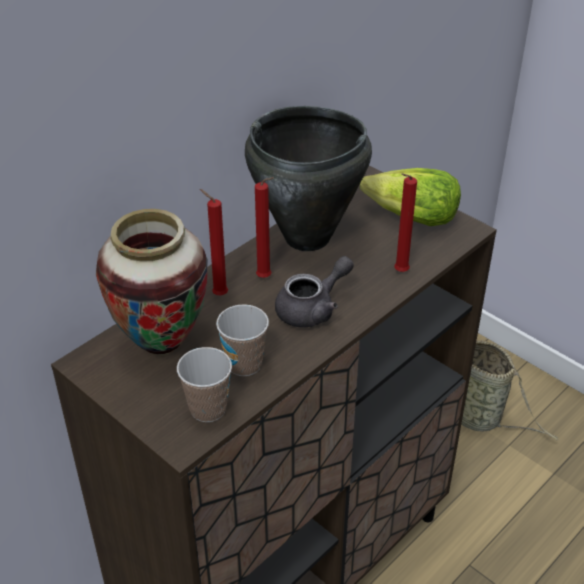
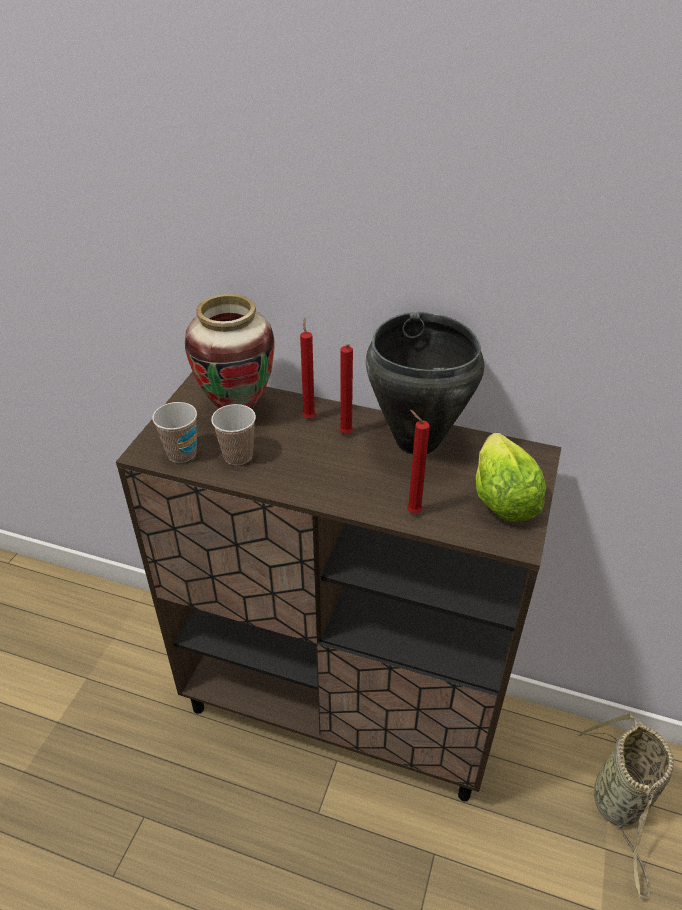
camera: 65 degrees right, 0 degrees up
grey teapot [275,256,354,328] -> none

